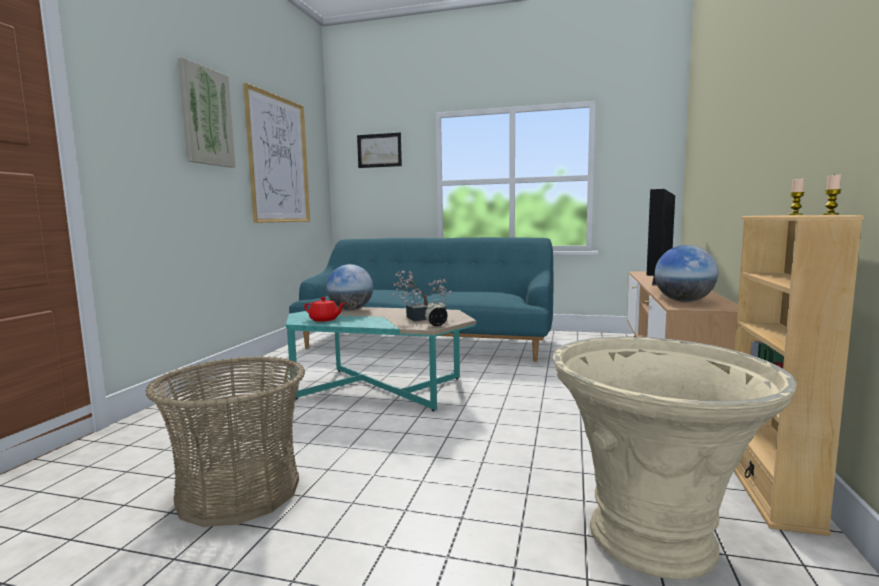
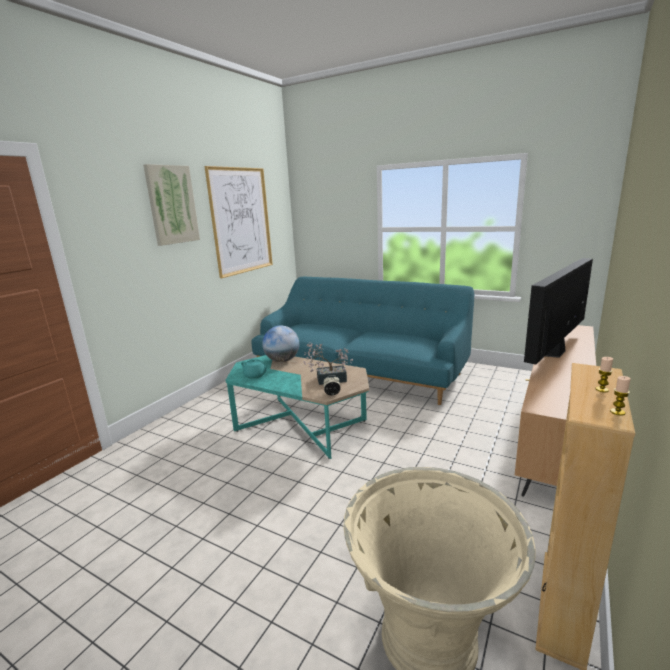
camera: 15 degrees right, 10 degrees up
basket [146,356,305,527] -> none
red teapot [304,297,345,322] -> turquoise teapot [241,359,268,379]
picture [357,133,402,168] -> none
globe [655,245,718,302] -> none

